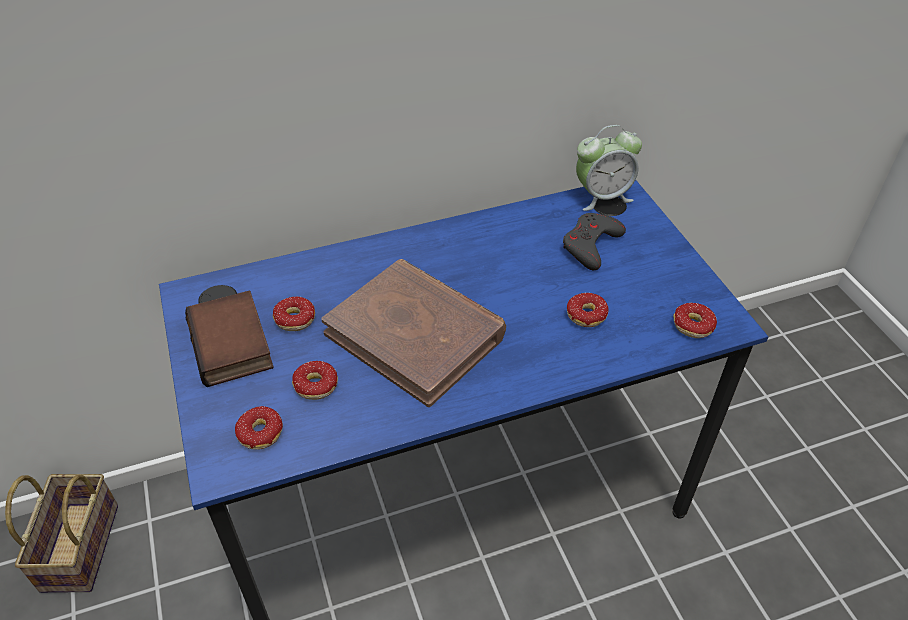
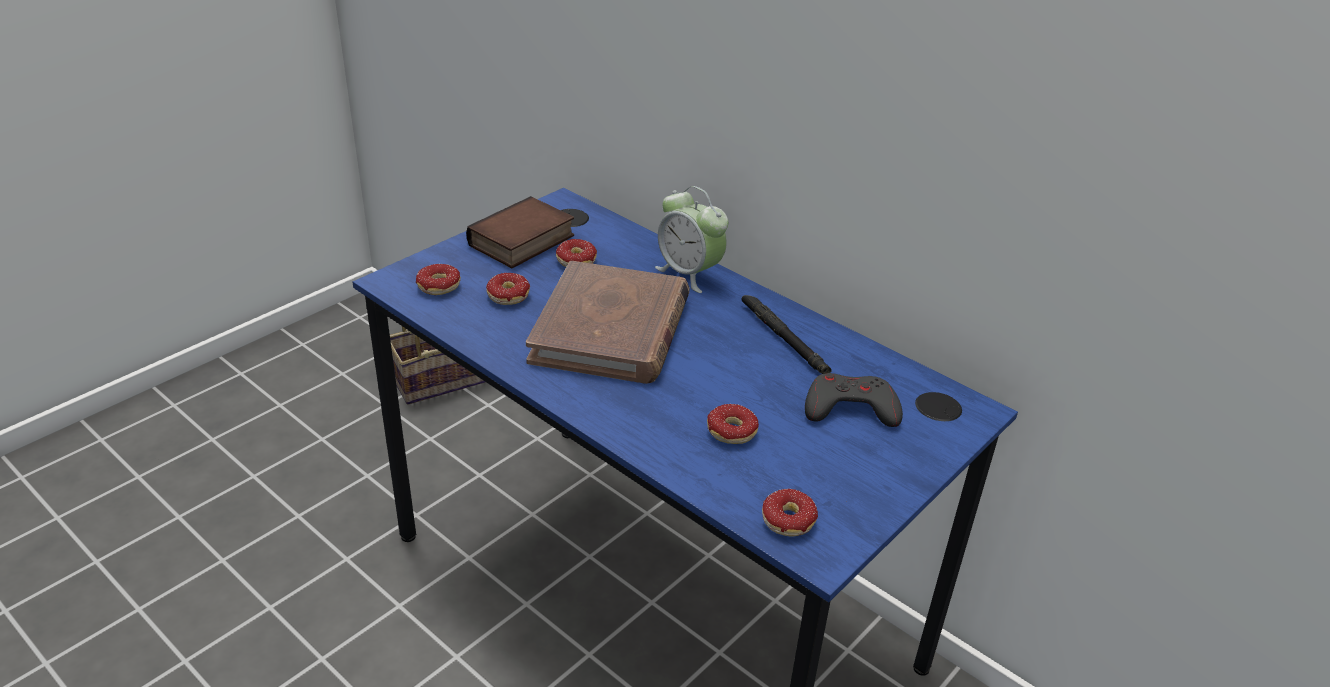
camera: 60 degrees right, 10 degrees down
alarm clock [576,125,642,211] -> alarm clock moved to [655,186,728,293]
none -> black flashlight [741,295,832,374]

